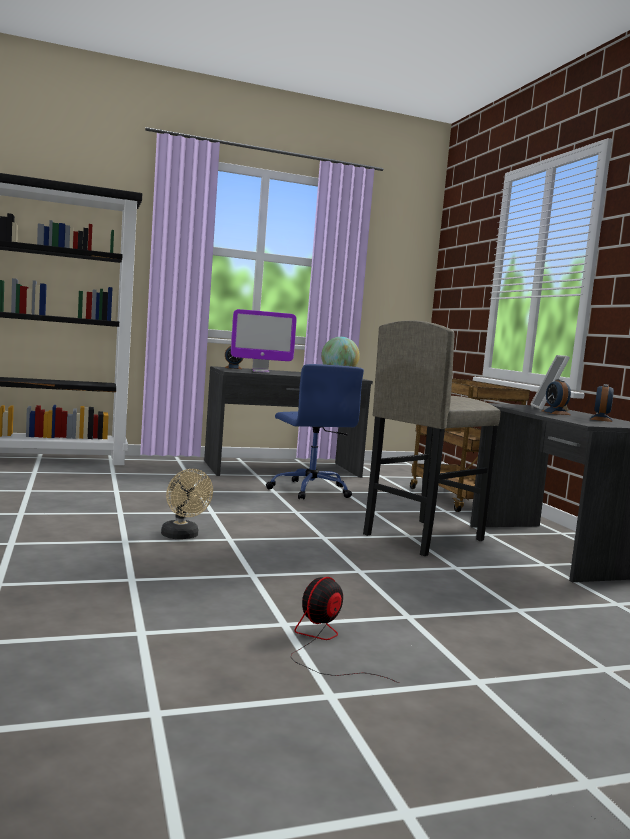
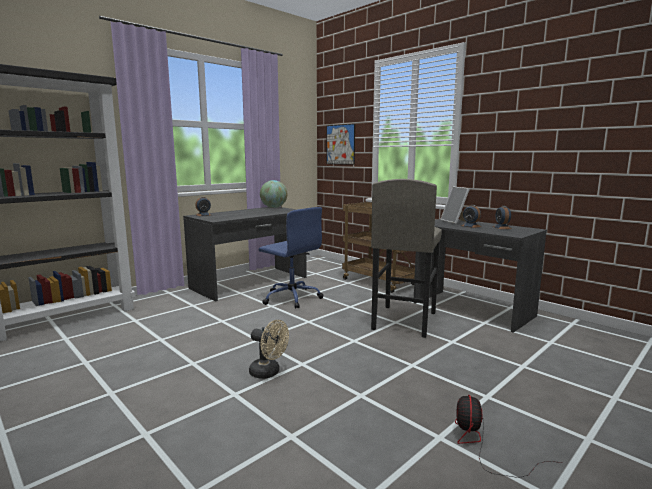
camera: 25 degrees left, 5 degrees up
monitor [231,309,297,373] -> none
none -> picture [327,124,355,165]

